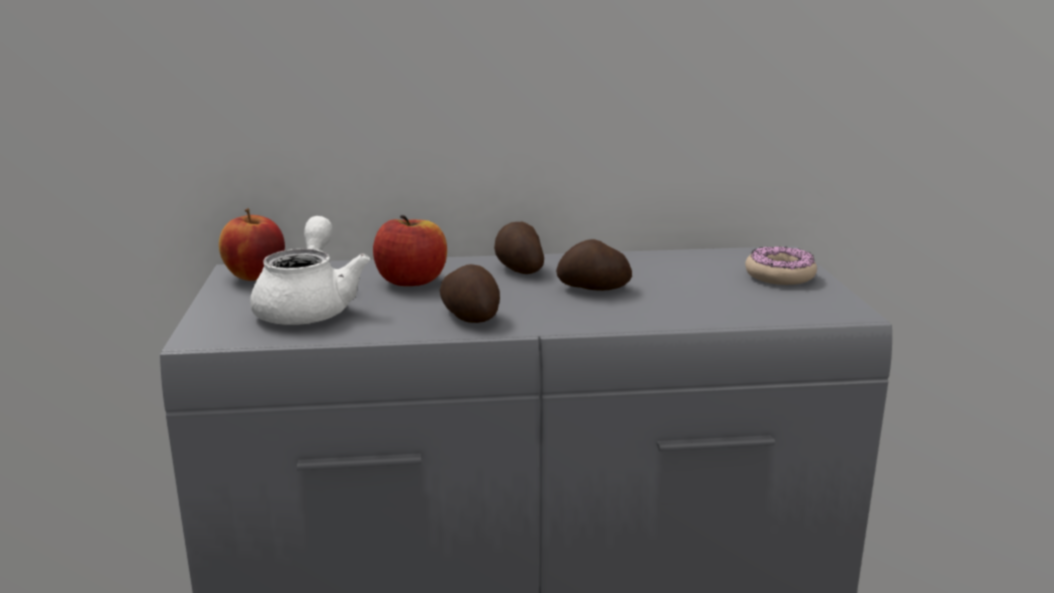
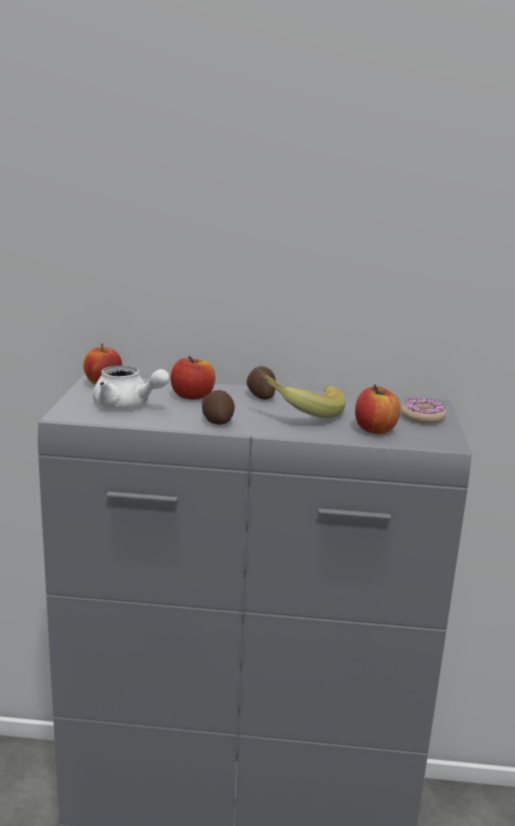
camera: 10 degrees right, 0 degrees up
white teapot [250,216,370,325] -> white teapot turned 105 degrees clockwise [93,366,170,409]
potato [556,239,632,291] -> banana [256,370,346,418]
none -> apple [355,385,401,434]

